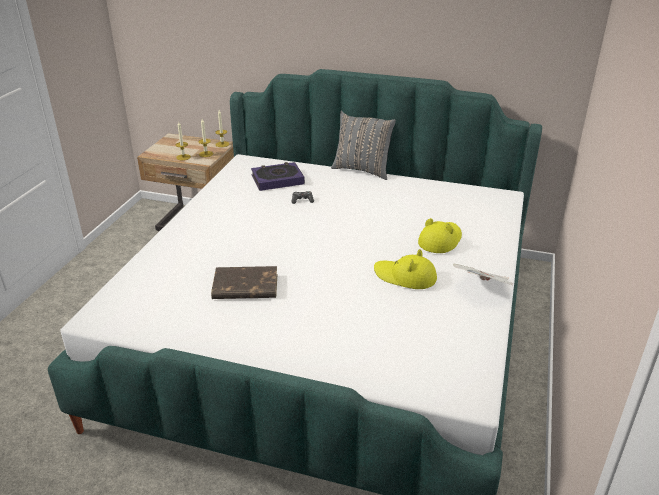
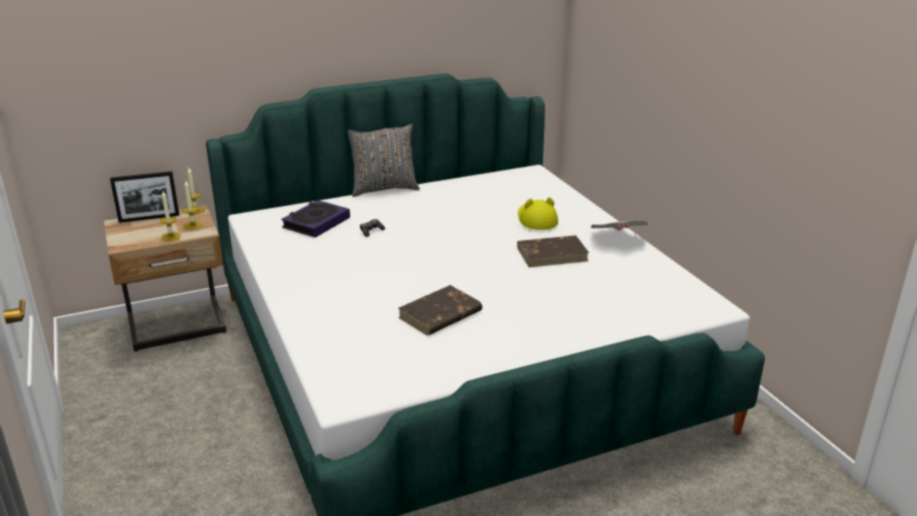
camera: 40 degrees left, 5 degrees down
yellow hat [374,249,437,289] -> brown book [517,235,589,267]
none -> picture frame [110,171,179,223]

